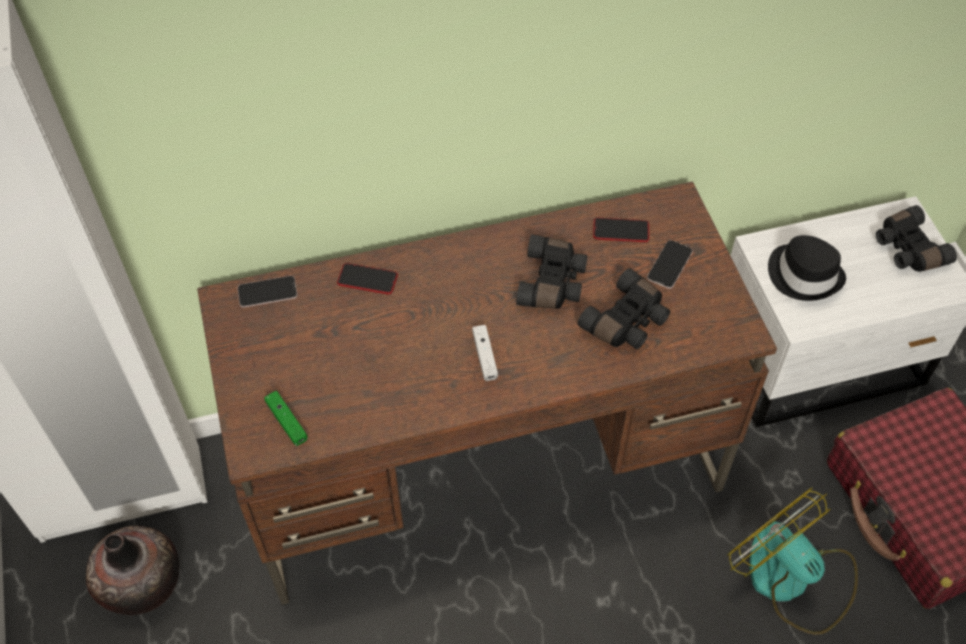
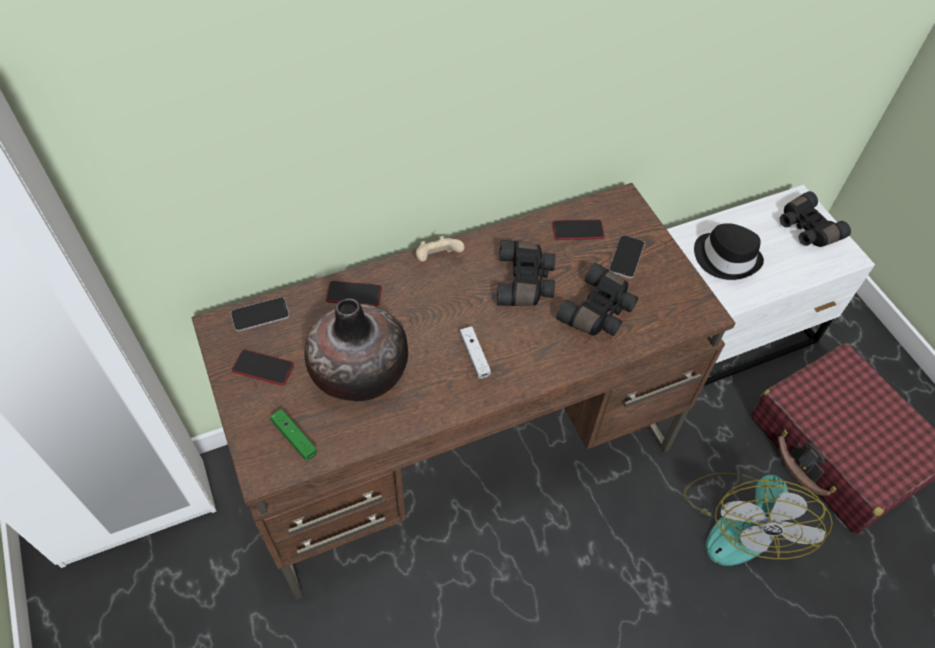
camera: 10 degrees left, 0 degrees up
vase [86,526,179,615] -> vase moved to [305,298,408,401]
fan [727,488,858,635] -> fan turned 120 degrees counterclockwise [684,473,833,566]
none -> phone [232,349,294,385]
none -> beige game controller [416,236,465,262]

